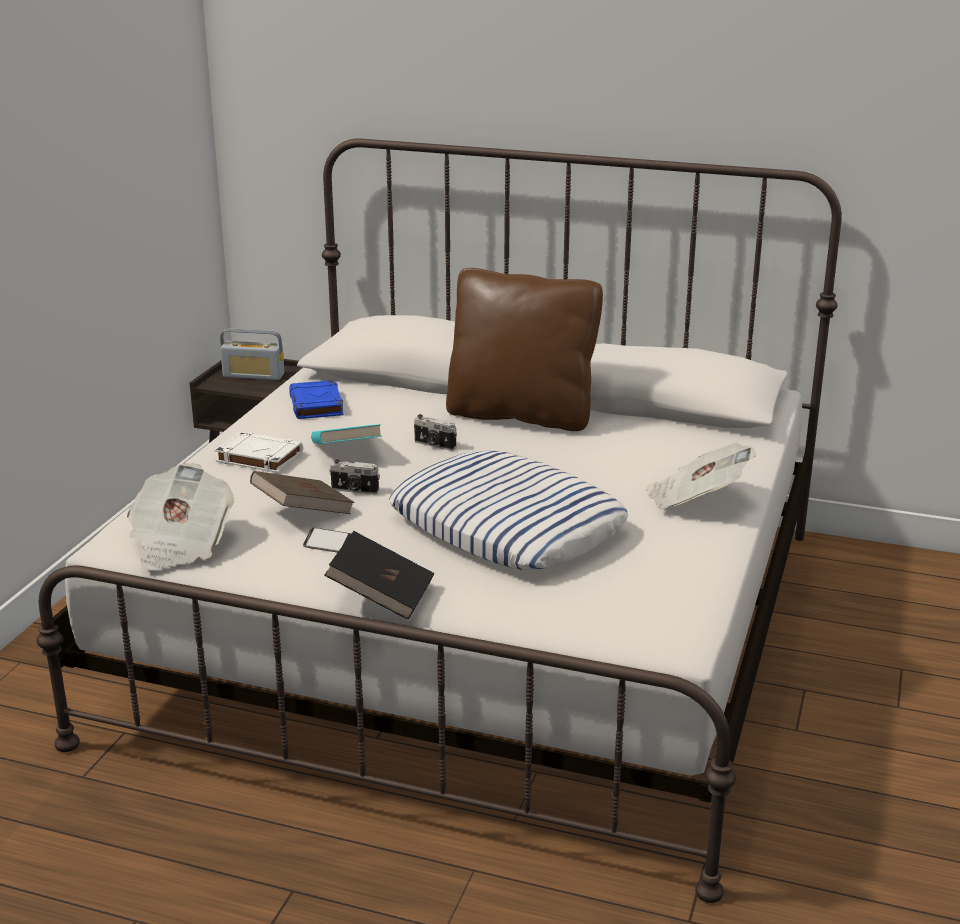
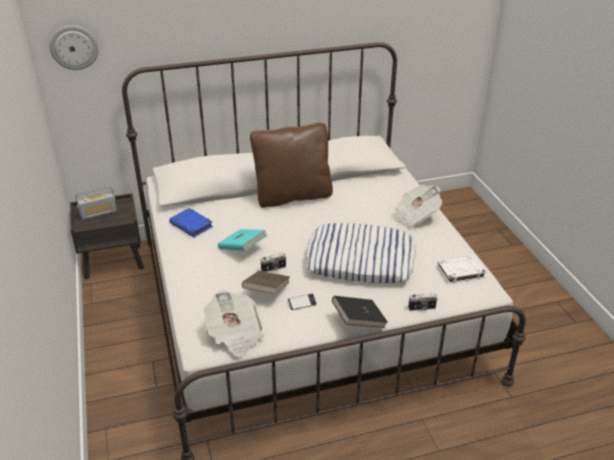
camera: 35 degrees left, 10 degrees up
white book [215,431,303,473] -> white book moved to [437,256,486,284]
camera [414,414,457,451] -> camera moved to [408,293,438,311]
none -> wall clock [50,25,99,70]

